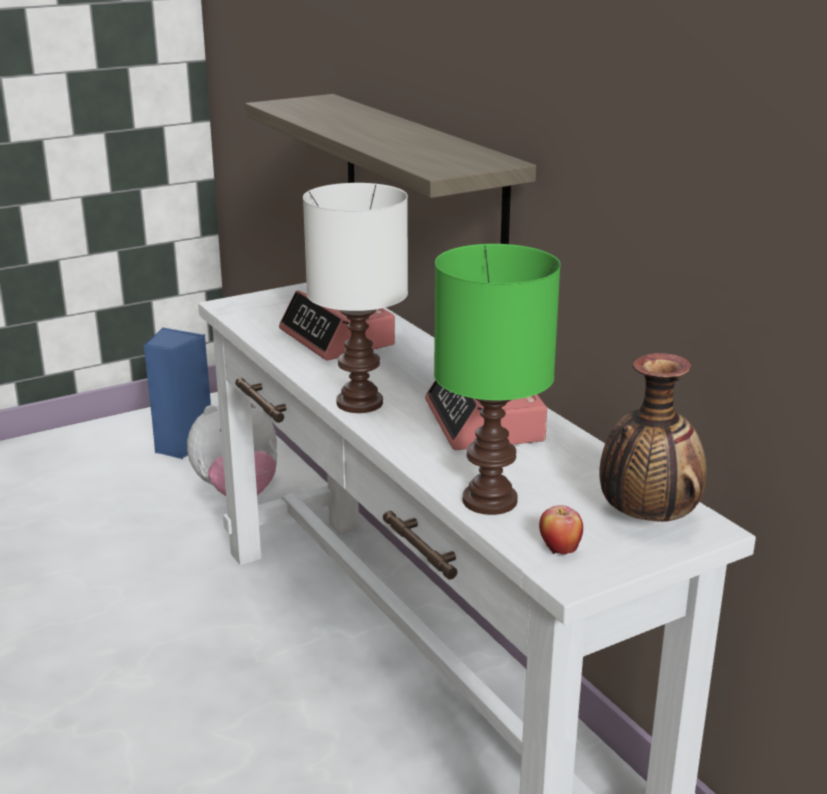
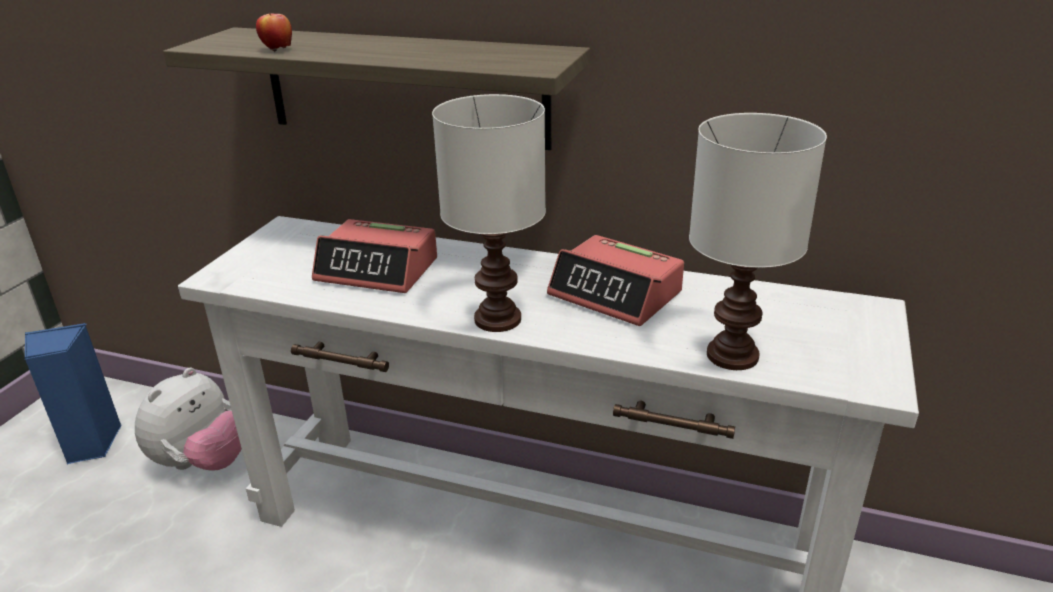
camera: 40 degrees left, 5 degrees up
green table lamp [434,244,561,515] -> white table lamp [689,113,827,370]
apple [539,505,583,555] -> apple moved to [256,13,292,52]
vase [599,353,707,522] -> none

